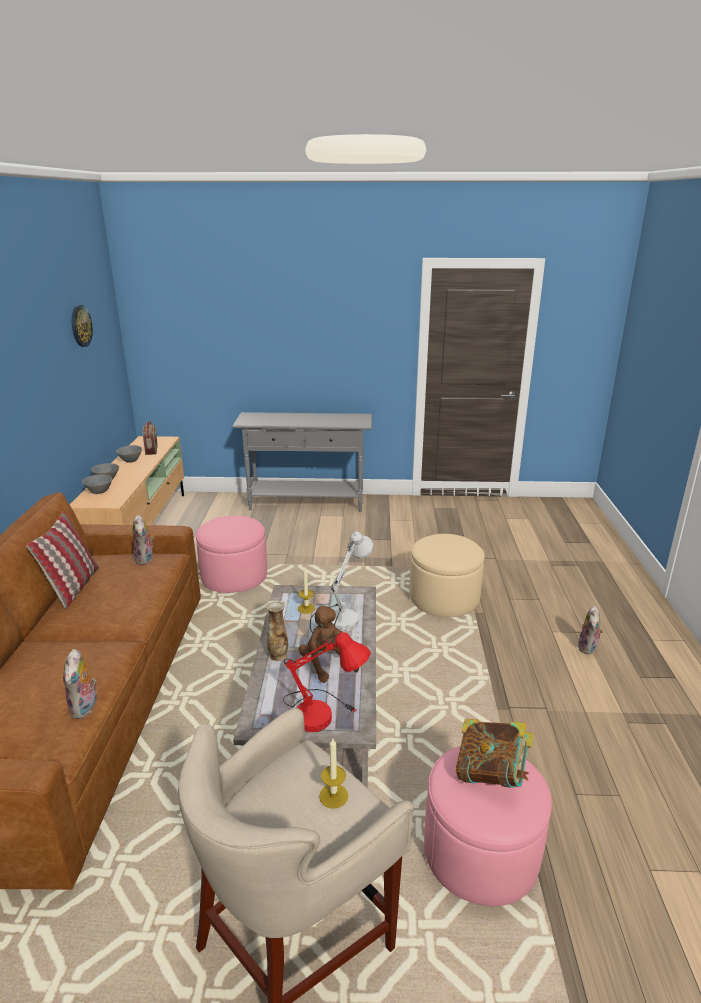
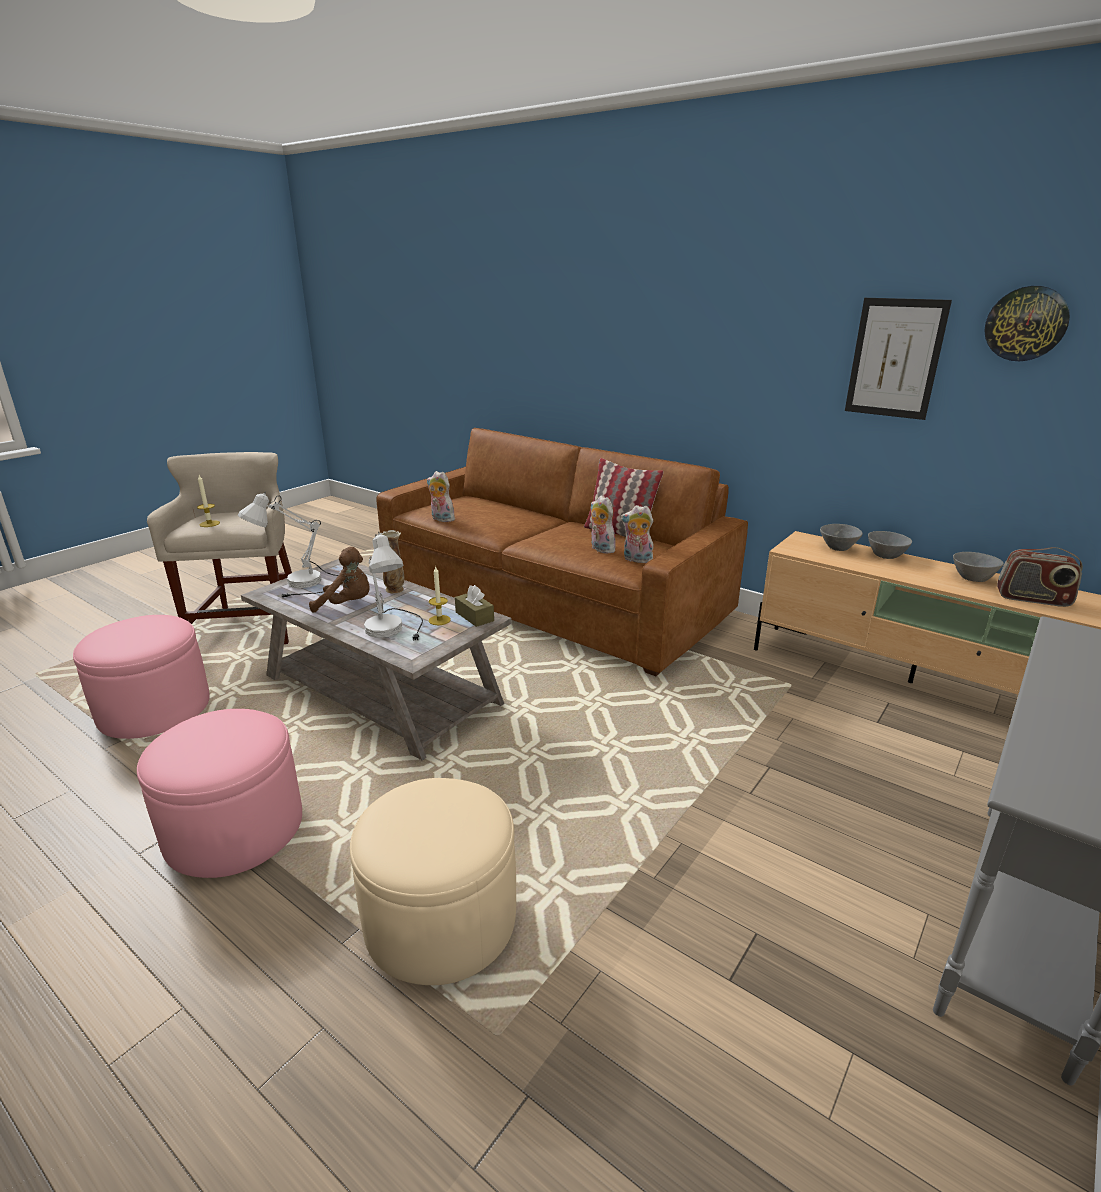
camera: 125 degrees right, 0 degrees up
pink ottoman [196,516,267,593] -> pink ottoman moved to [137,709,302,878]
red table lamp [283,631,371,732] -> white table lamp [238,492,339,597]
book [455,719,533,788] -> none
plush toy [577,606,604,655] -> plush toy moved to [590,496,616,554]
none -> brown tissue box [455,585,494,627]
none -> picture [845,298,952,420]

